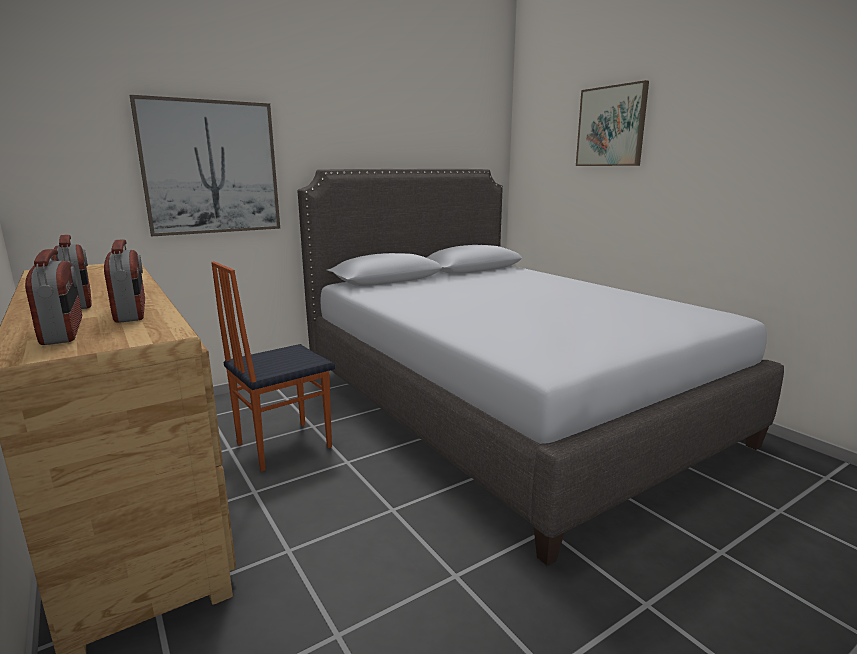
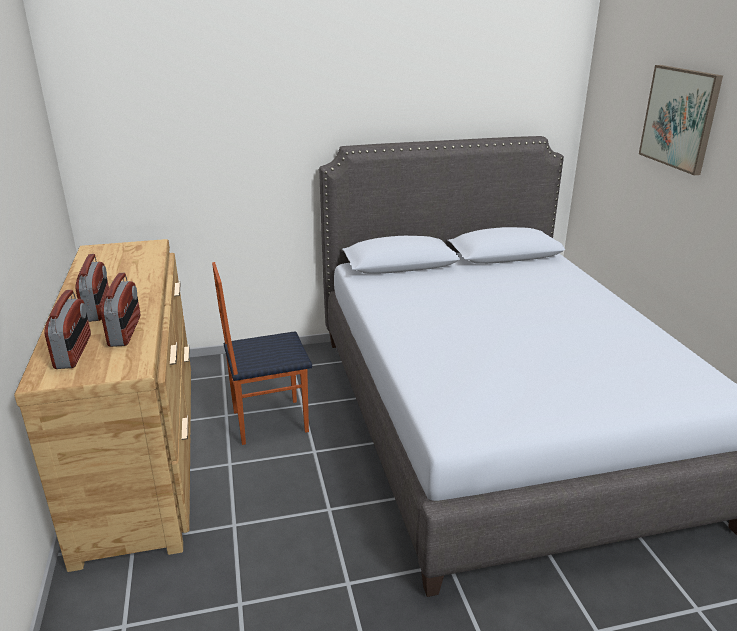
camera: 20 degrees right, 10 degrees up
picture [130,95,280,236] -> none

